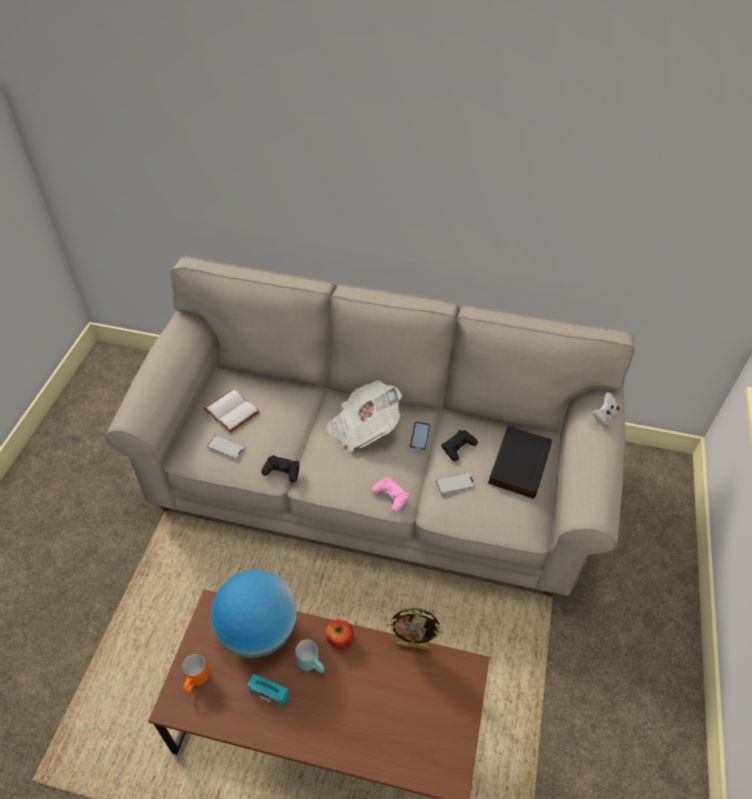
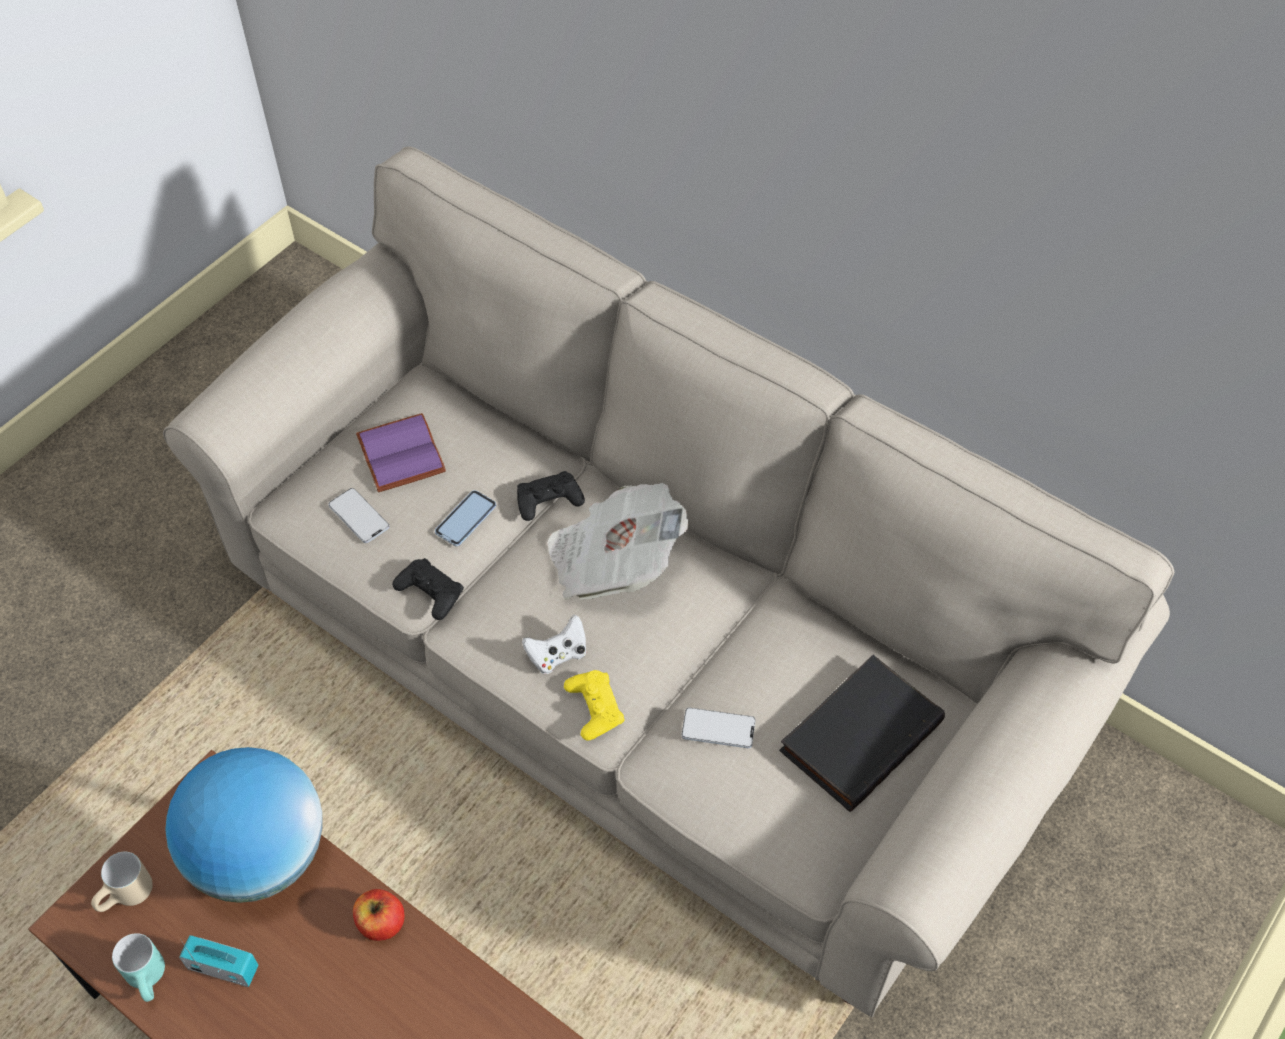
camera: 25 degrees right, 5 degrees up
orange mug [183,654,209,694] -> beige mug [91,852,153,912]
white book [204,389,260,433] -> purple book [356,413,446,492]
radio [247,669,289,708] -> radio turned 150 degrees clockwise [179,935,259,987]
turquoise mug [295,639,325,673] -> turquoise mug moved to [112,933,165,1002]
pink game controller [371,478,410,512] -> yellow game controller [564,670,625,741]
picture frame [387,608,443,649] -> none
phone [409,422,430,451] -> phone moved to [435,490,496,546]
black game controller [441,430,478,461] -> black game controller moved to [517,471,585,521]
white game controller [592,392,620,426] -> white game controller moved to [522,615,587,674]

